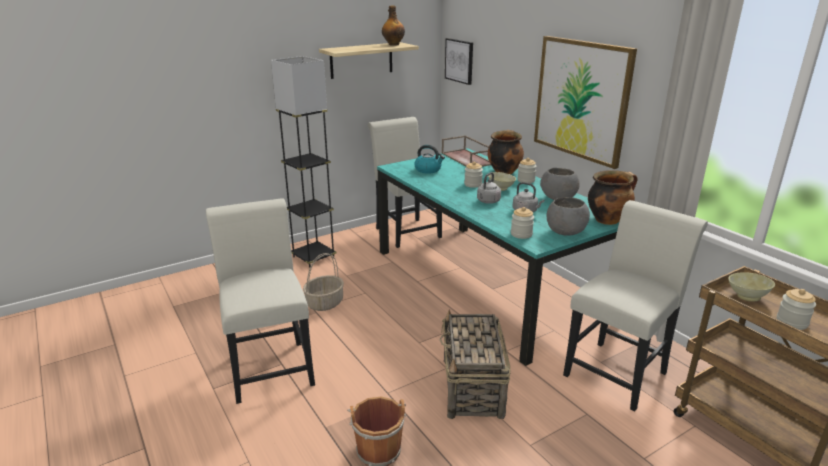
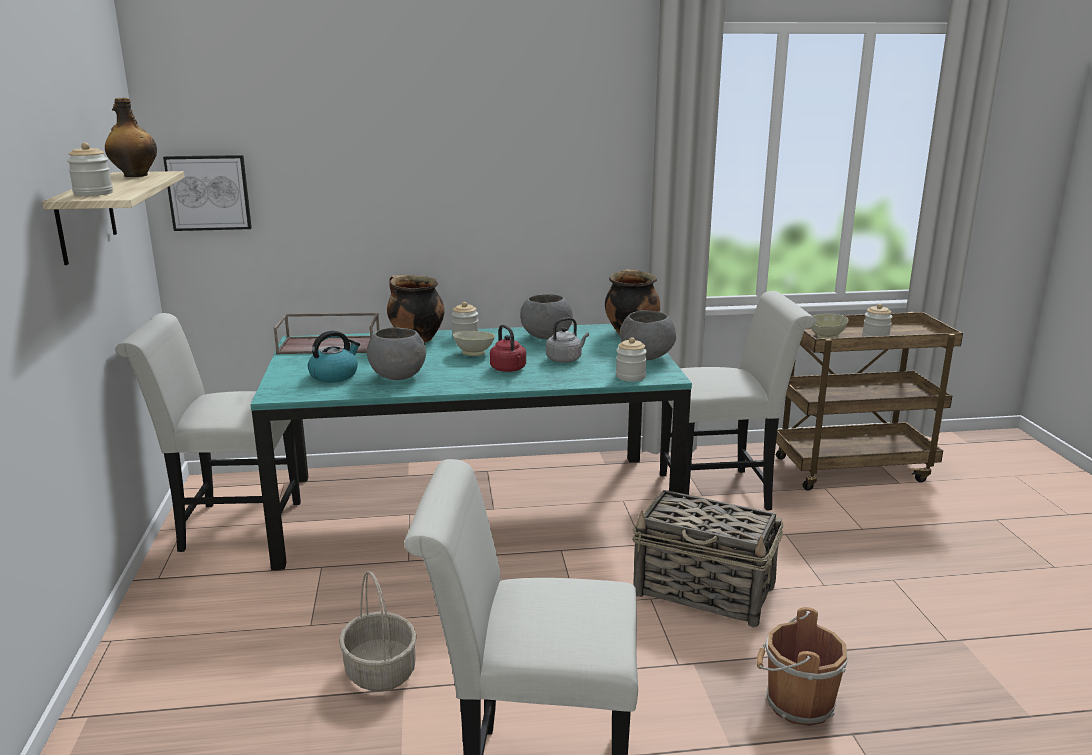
camera: 65 degrees left, 5 degrees down
grey floor lamp [271,56,336,268] -> none
jar [464,161,483,188] -> jar moved to [67,143,113,196]
grey kettle [477,172,501,204] -> red kettle [490,324,526,372]
picture [534,36,637,169] -> none
white chair [563,200,708,411] -> white chair turned 105 degrees clockwise [660,291,816,511]
none -> grey bowl [367,327,426,380]

